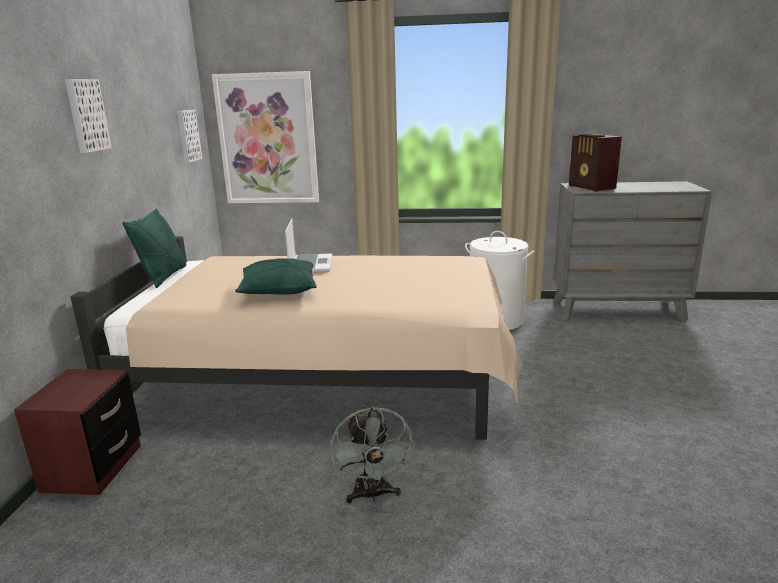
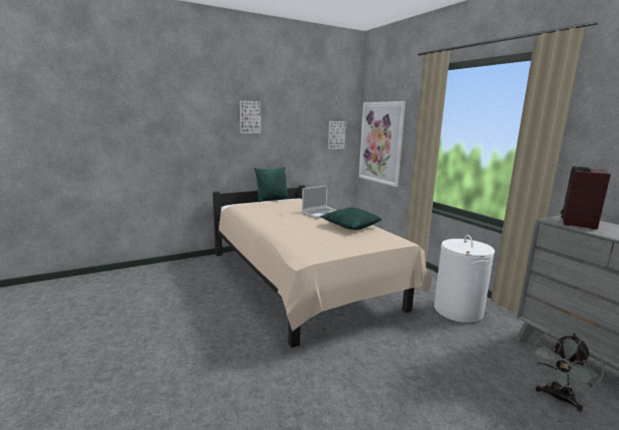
camera: 55 degrees right, 5 degrees down
brown nightstand [14,369,141,495] -> none
green pillow [235,258,317,295] -> green pillow moved to [320,207,382,230]
grey fan [331,405,415,503] -> grey fan moved to [530,331,605,411]

